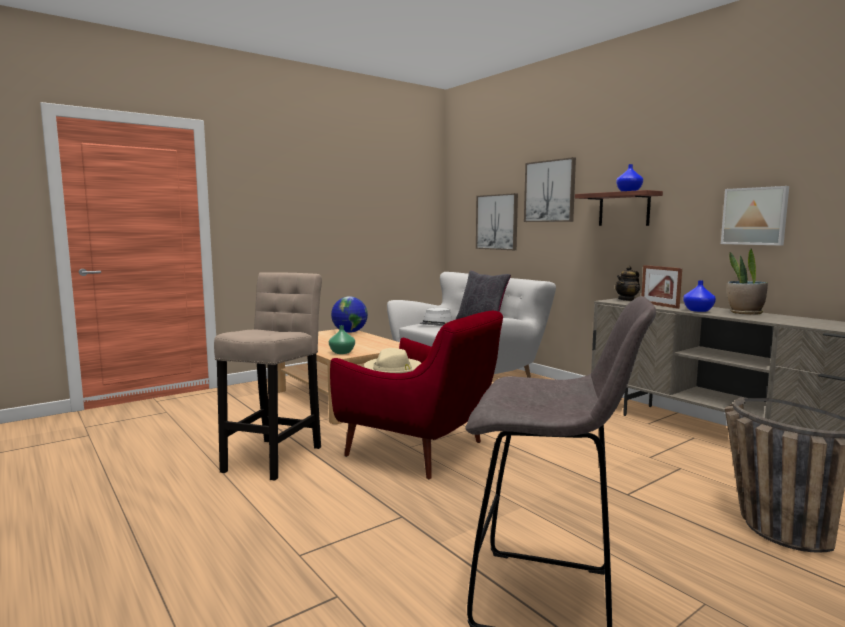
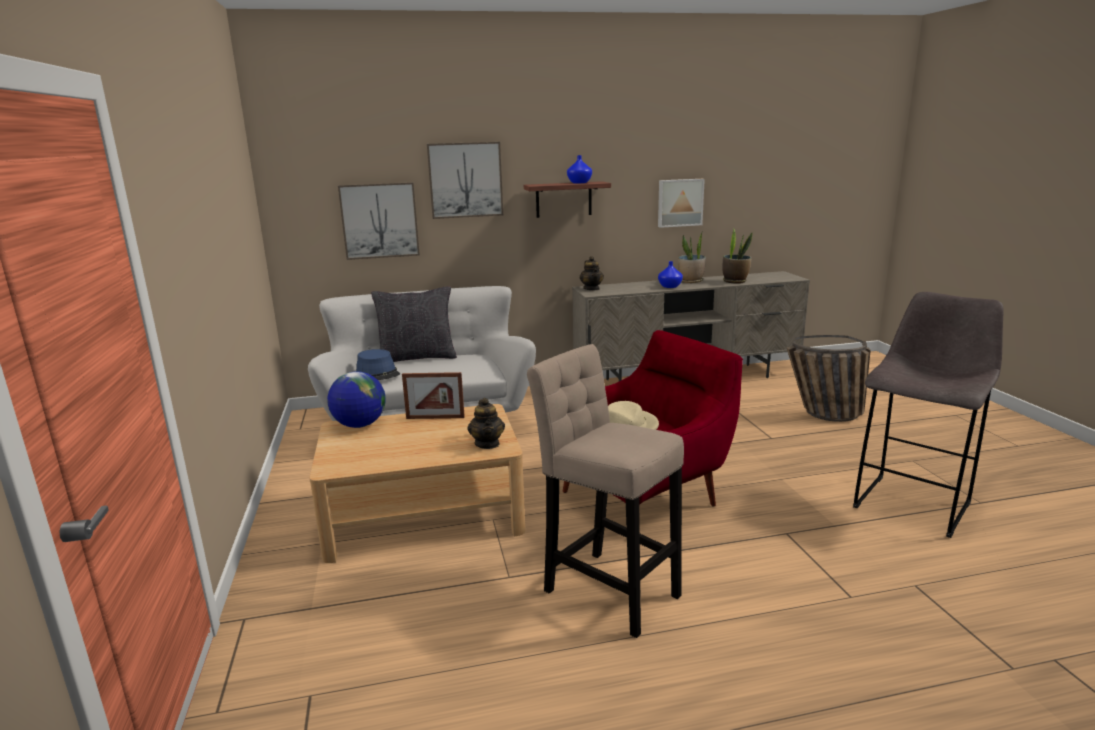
camera: 65 degrees left, 10 degrees up
green vase [329,325,355,354] -> teapot [467,398,505,449]
grey hat [419,308,452,326] -> blue hat [356,349,400,380]
picture frame [642,265,682,309] -> picture frame moved to [402,372,465,419]
none -> potted plant [723,228,752,284]

